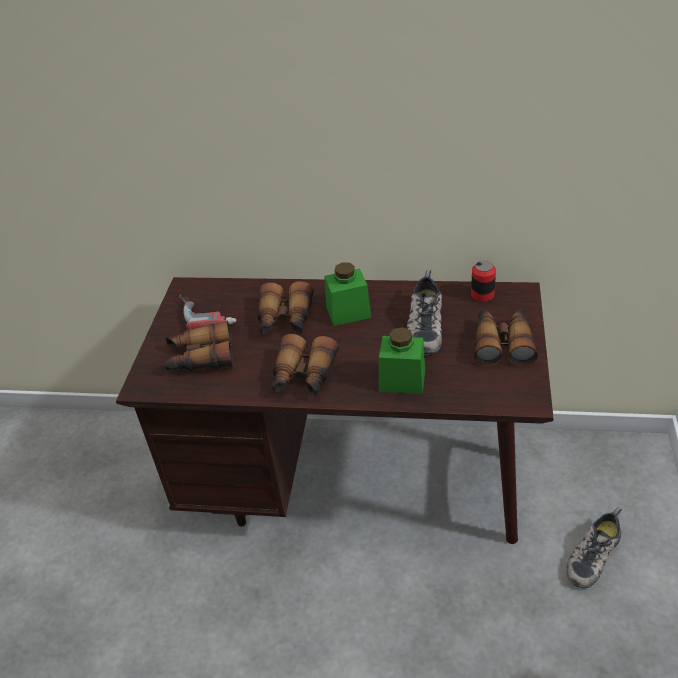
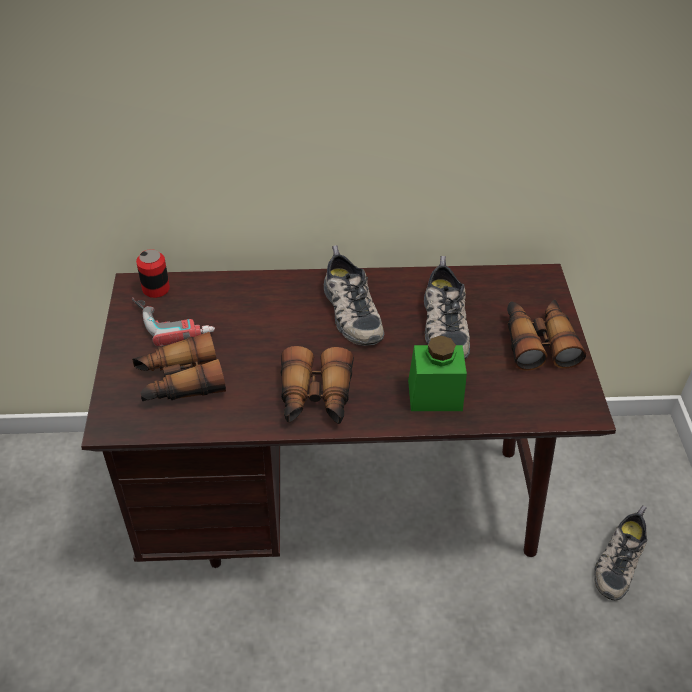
camera: 15 degrees left, 5 degrees up
binoculars [258,281,314,335] -> none
green jar [325,262,371,326] -> shoe [324,245,384,346]
can [471,261,496,302] -> can moved to [136,249,170,298]

